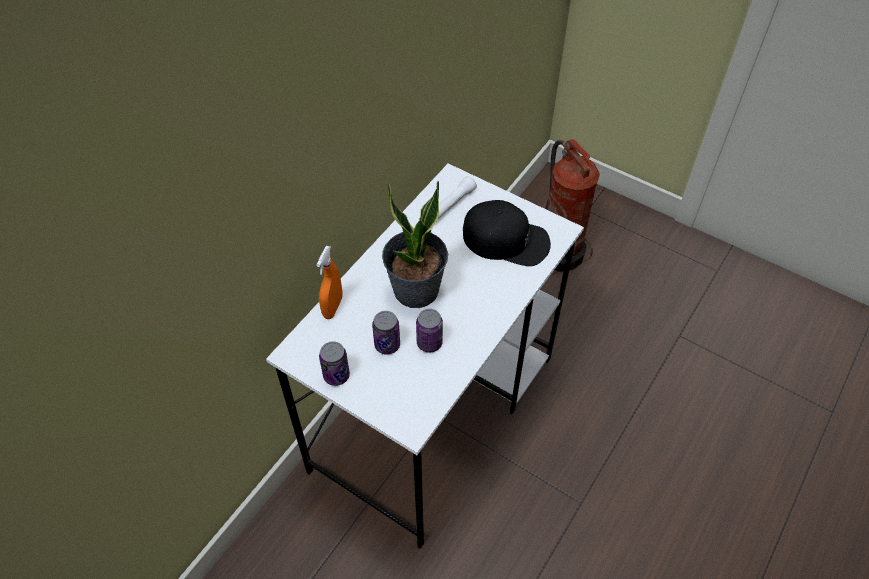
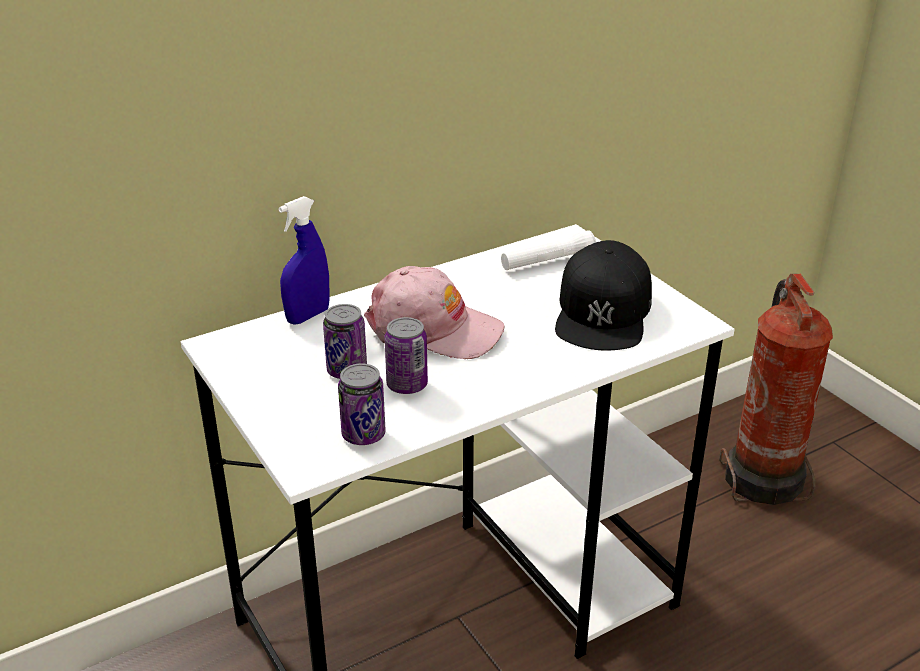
camera: 25 degrees right, 20 degrees down
orange spray bottle [316,246,342,319] -> blue spray bottle [278,196,330,325]
can [319,341,350,386] -> can moved to [338,363,386,445]
potted plant [382,181,448,308] -> pink cap [364,266,504,359]
black cap [463,200,551,266] -> black cap turned 60 degrees clockwise [555,240,652,351]

